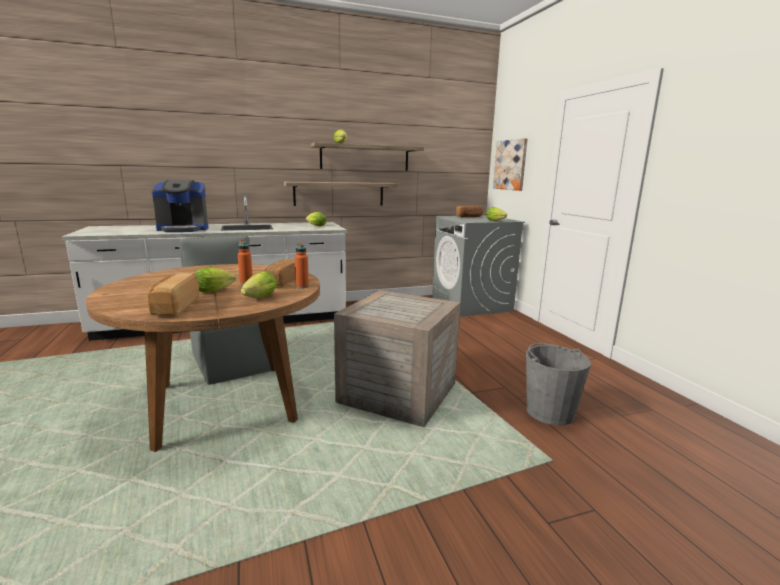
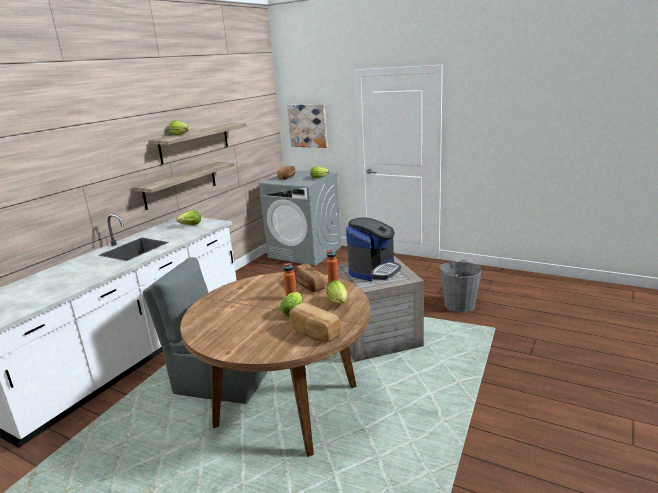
camera: 40 degrees left, 5 degrees up
coffee machine [152,180,208,232] -> coffee machine moved to [346,218,401,281]

